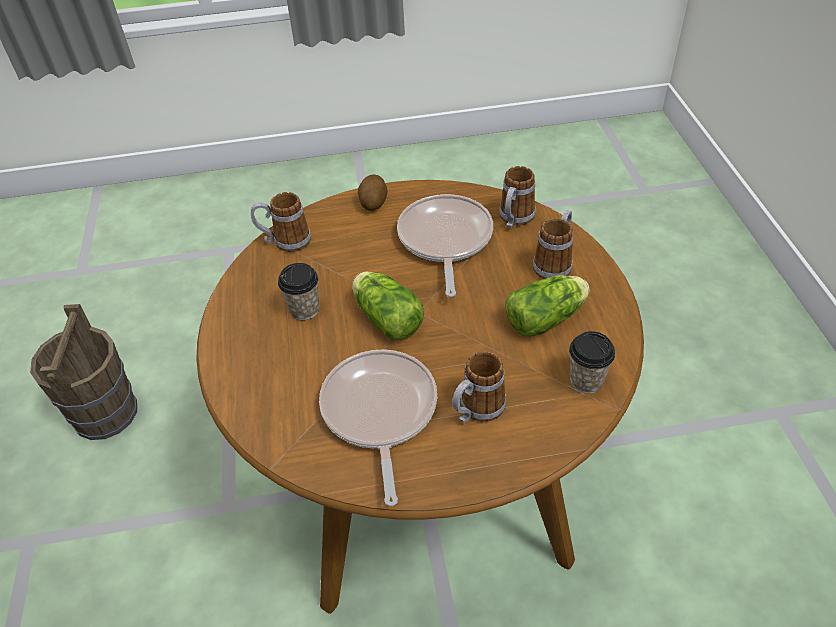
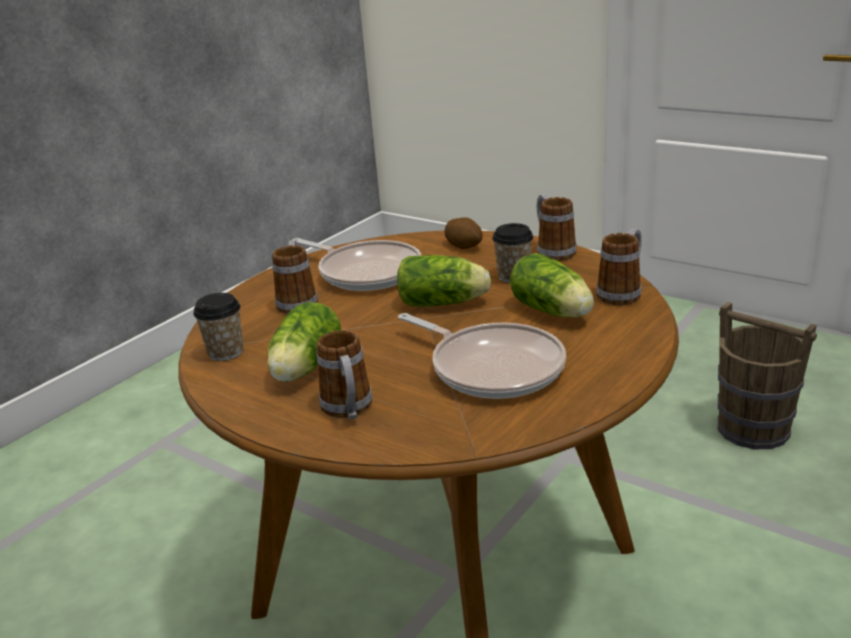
camera: 135 degrees right, 20 degrees down
potato [358,175,388,211] -> potato moved to [445,217,483,249]
mug [499,166,536,228] -> mug moved to [537,194,577,261]
none -> lettuce [510,253,594,317]

